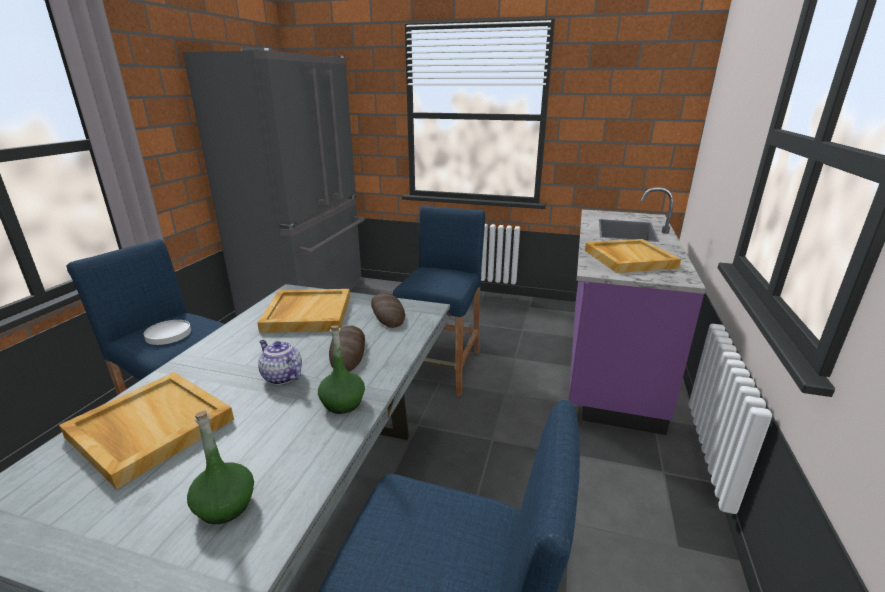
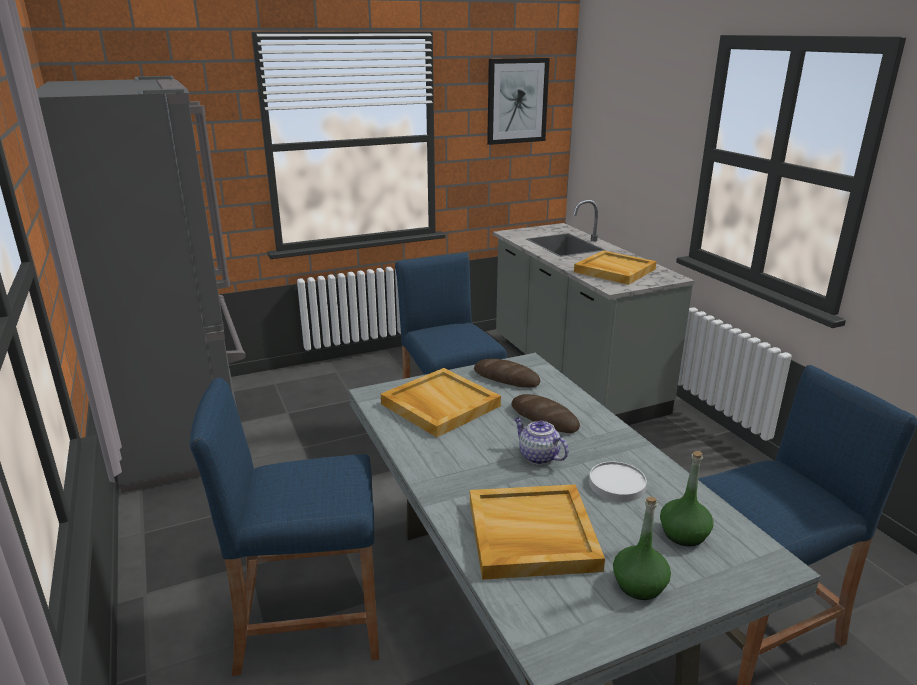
camera: 40 degrees left, 0 degrees up
white plate [144,320,191,345] -> white plate moved to [589,462,647,502]
teapot [258,340,302,385] -> teapot turned 45 degrees clockwise [514,418,569,465]
green bottle [318,325,365,414] -> green bottle moved to [613,497,671,600]
purple counter [569,187,706,435] -> grey counter [493,200,695,425]
none -> picture [487,58,550,145]

